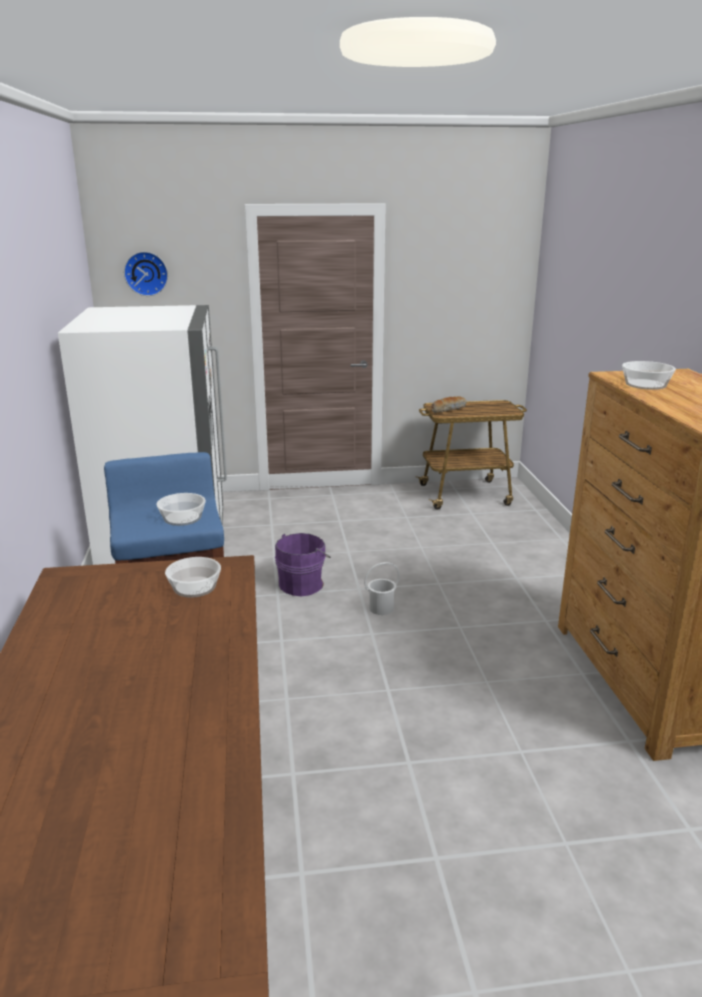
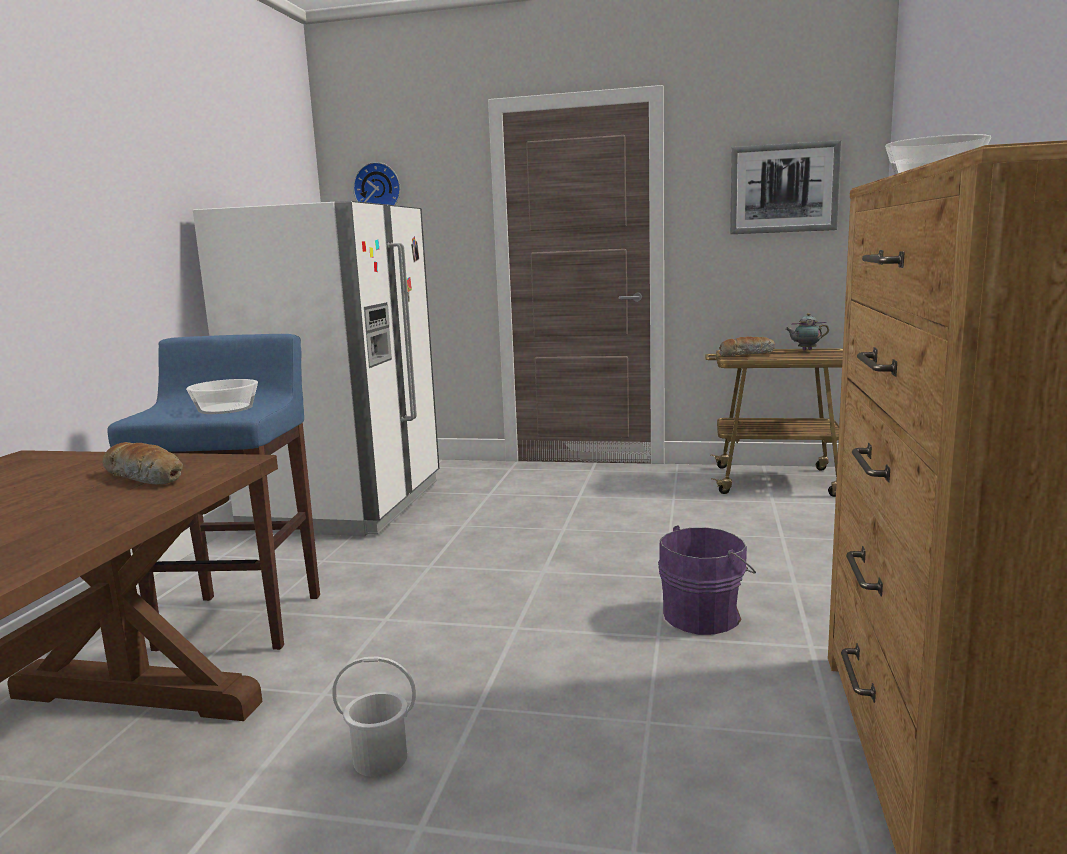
camera: 20 degrees right, 10 degrees down
bowl [165,557,221,598] -> bread [103,442,183,485]
purple bucket [275,533,331,597] -> purple bucket moved to [658,525,756,635]
white bucket [364,562,400,615] -> white bucket moved to [332,656,416,777]
none -> picture [730,140,841,234]
none -> teapot [785,313,829,351]

